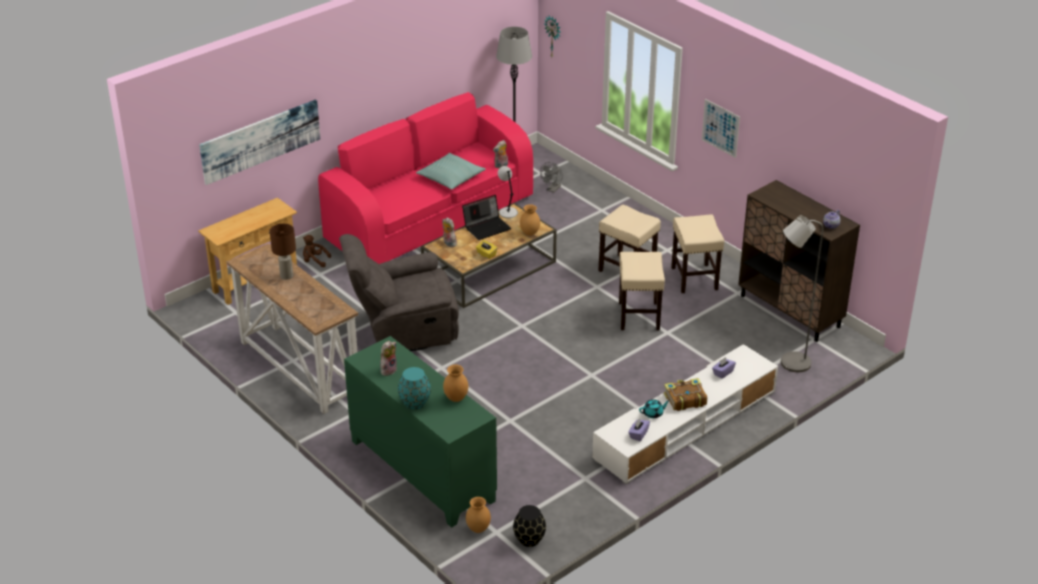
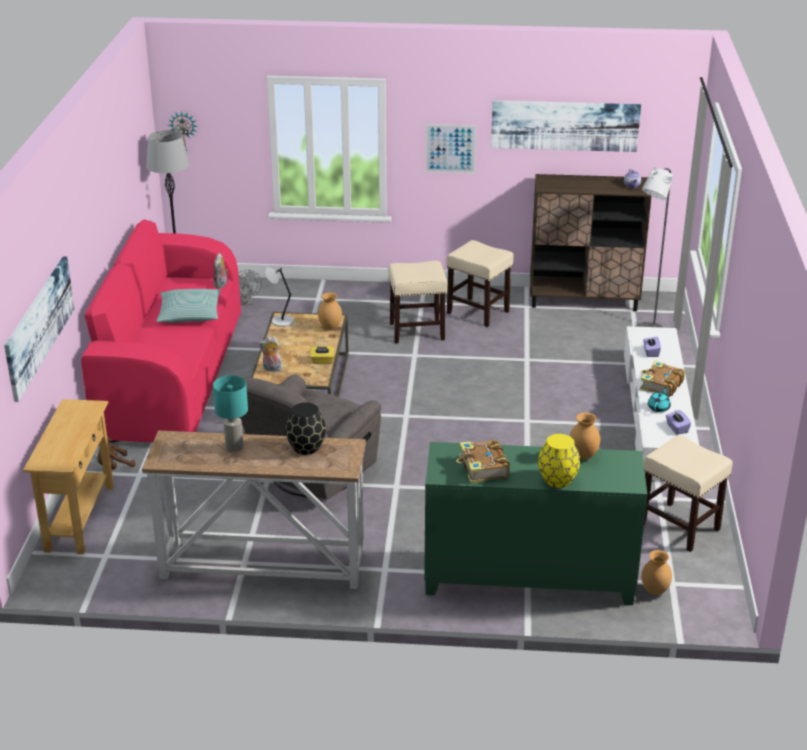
camera: 45 degrees left, 5 degrees down
brown table lamp [270,224,296,280] -> turquoise table lamp [213,375,248,452]
plush toy [380,341,397,376] -> book [456,440,510,484]
turquoise vase [398,367,431,409] -> yellow vase [538,434,580,488]
laptop [462,195,511,240] -> none
black vase [513,505,546,547] -> black vase moved to [285,402,326,455]
beige stool [619,252,665,330] -> beige stool moved to [644,435,733,552]
none -> picture [491,100,641,152]

